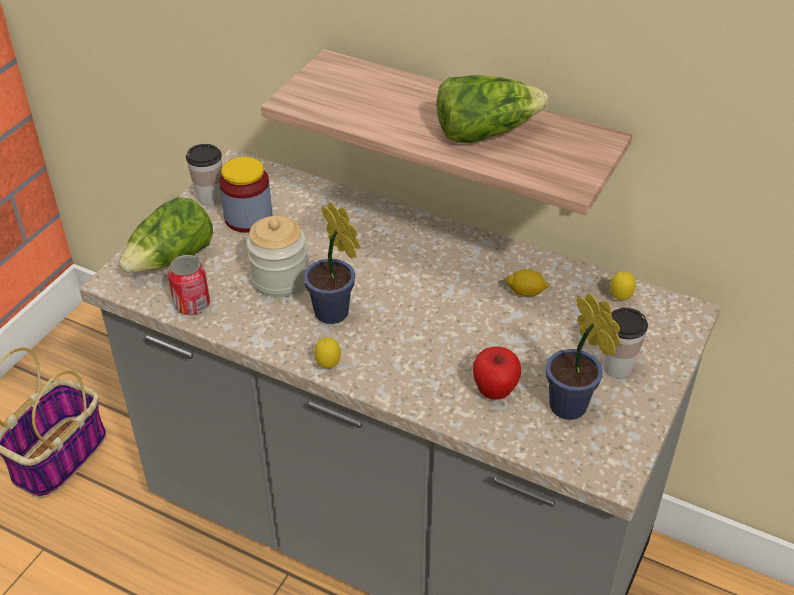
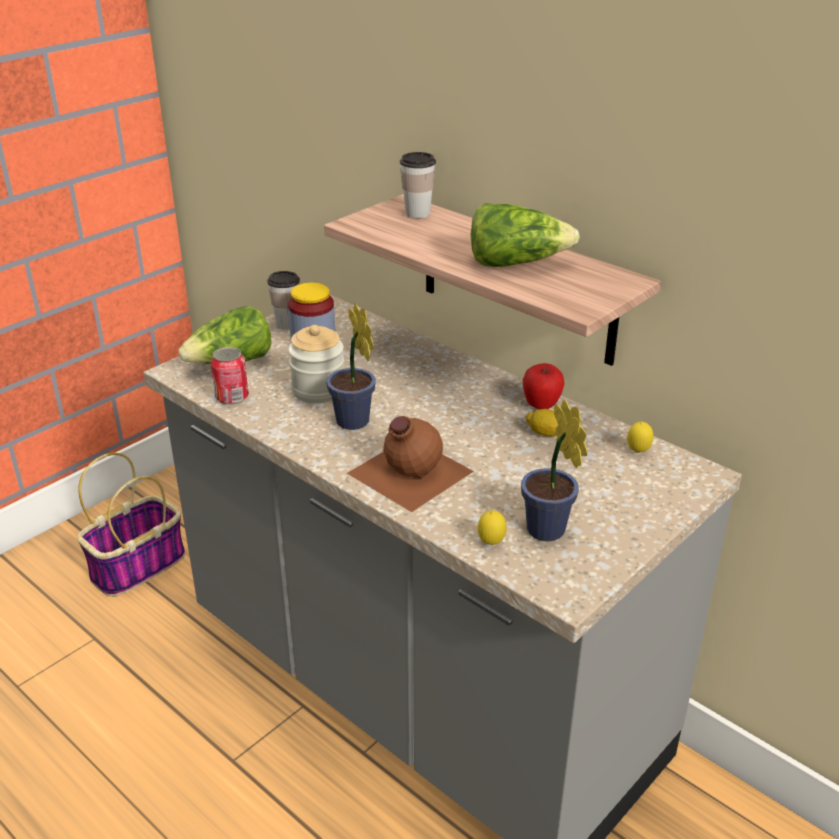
camera: 15 degrees right, 10 degrees down
lemon [314,337,341,368] -> lemon moved to [478,510,507,545]
apple [473,346,521,399] -> apple moved to [523,363,565,410]
cup [603,308,648,379] -> cup moved to [400,152,436,218]
none -> brown bottle [347,416,474,512]

